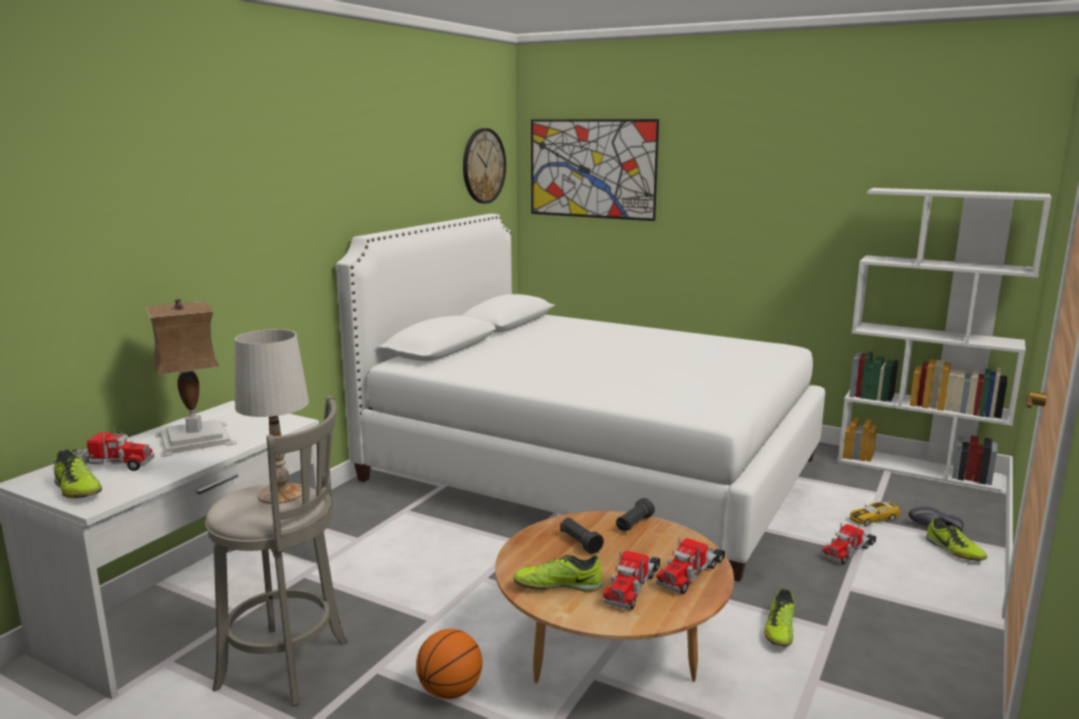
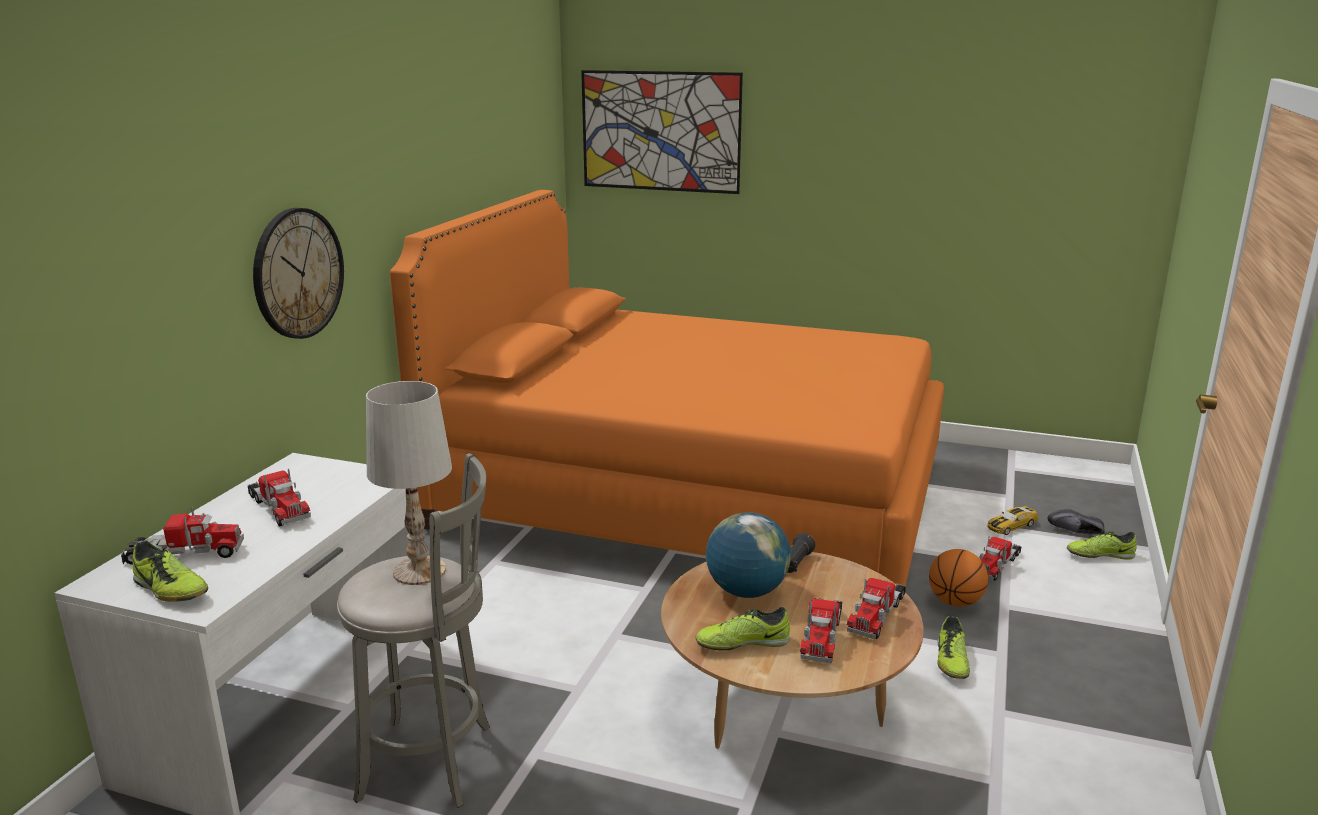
camera: 10 degrees left, 5 degrees up
table lamp [145,299,237,457] -> toy truck [247,469,311,526]
white bed [336,214,825,582] -> orange bed [390,190,944,587]
basketball [416,629,482,699] -> basketball moved to [929,549,988,607]
wall clock [463,128,506,204] -> wall clock moved to [253,208,344,339]
black flashlight [560,517,604,554] -> globe [706,512,791,598]
white bookcase [838,188,1052,492] -> none
shoe [926,517,987,561] -> shoe turned 120 degrees clockwise [1067,531,1137,560]

